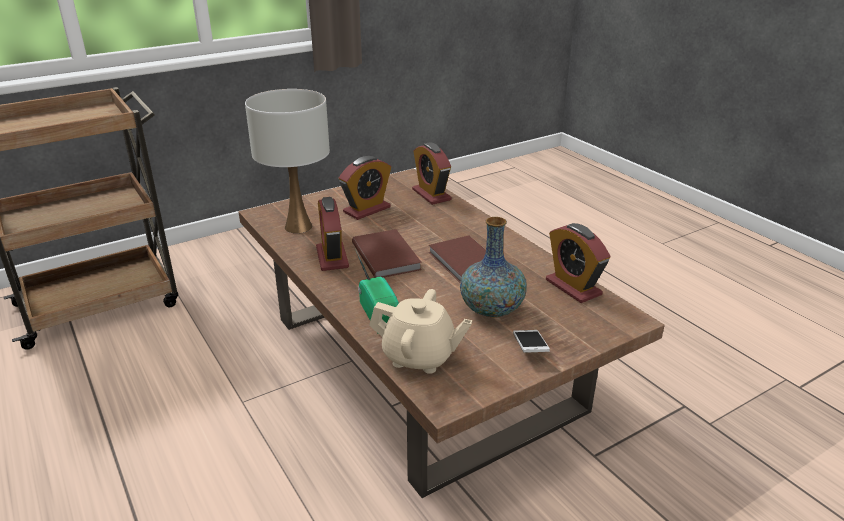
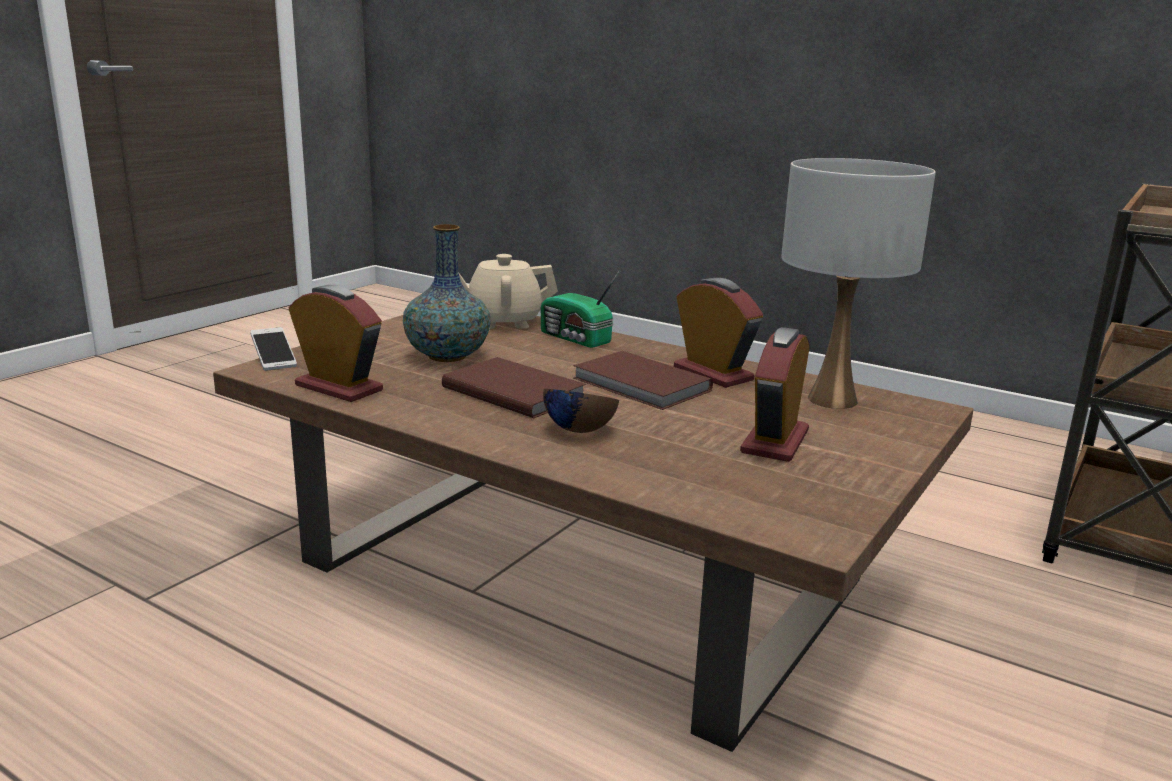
camera: 155 degrees right, 10 degrees down
alarm clock [412,143,451,205] -> none
phone [513,330,550,353] -> phone moved to [250,327,297,371]
none -> brown bowl [543,389,619,433]

